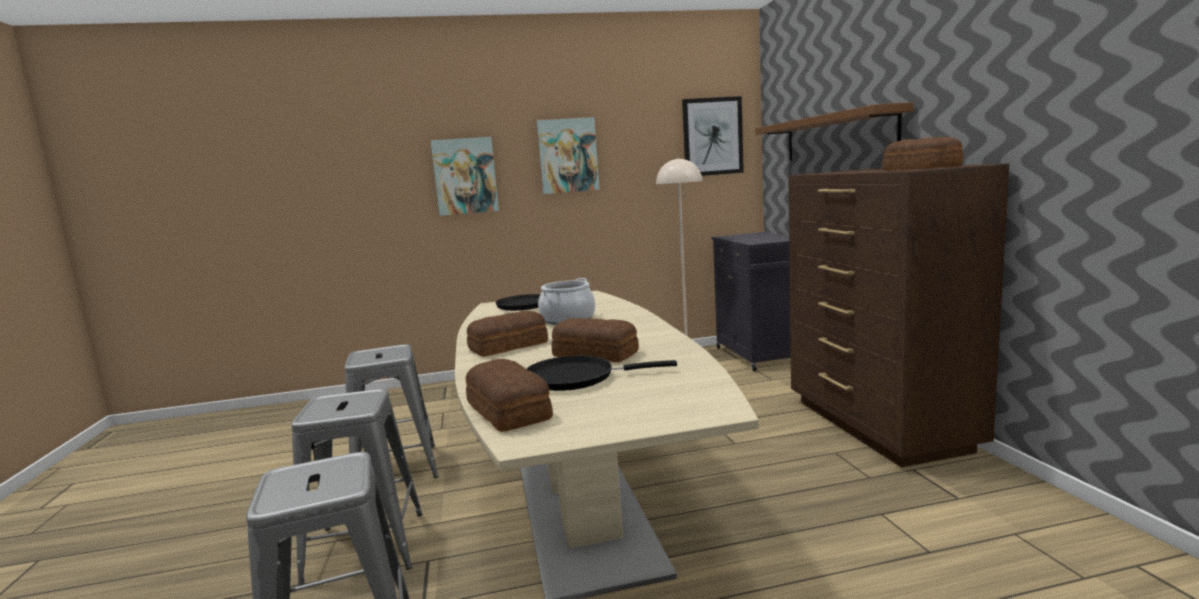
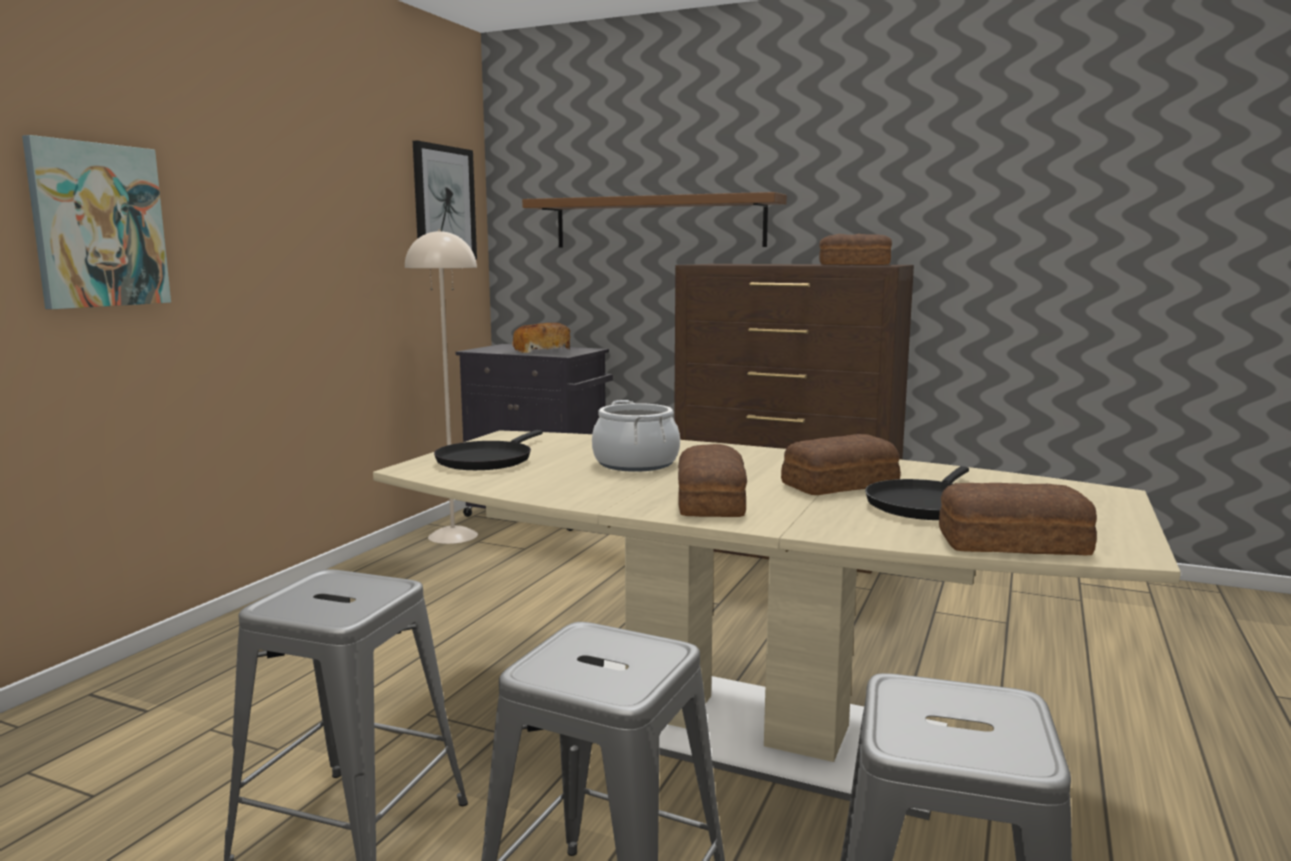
camera: 55 degrees left, 0 degrees up
picture [537,117,600,194] -> none
none -> bread [512,323,570,353]

